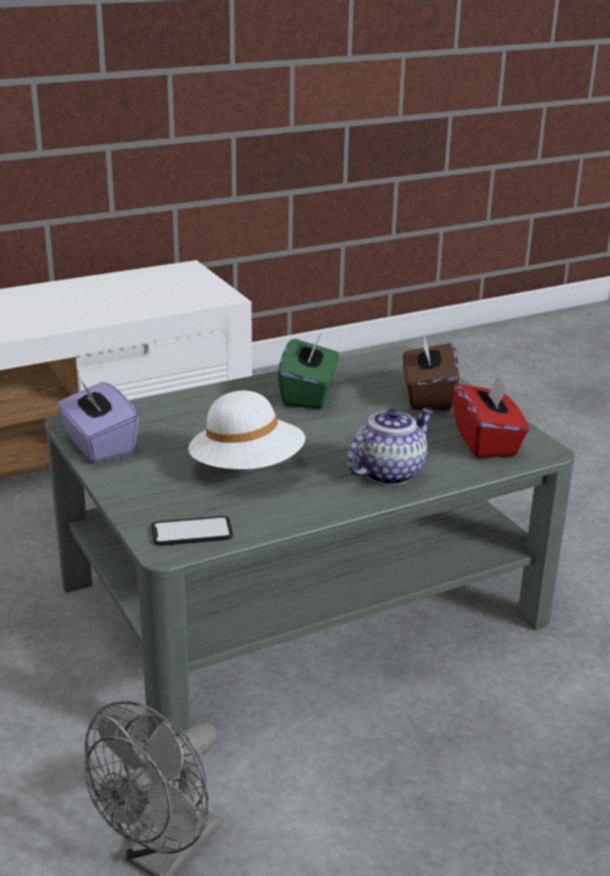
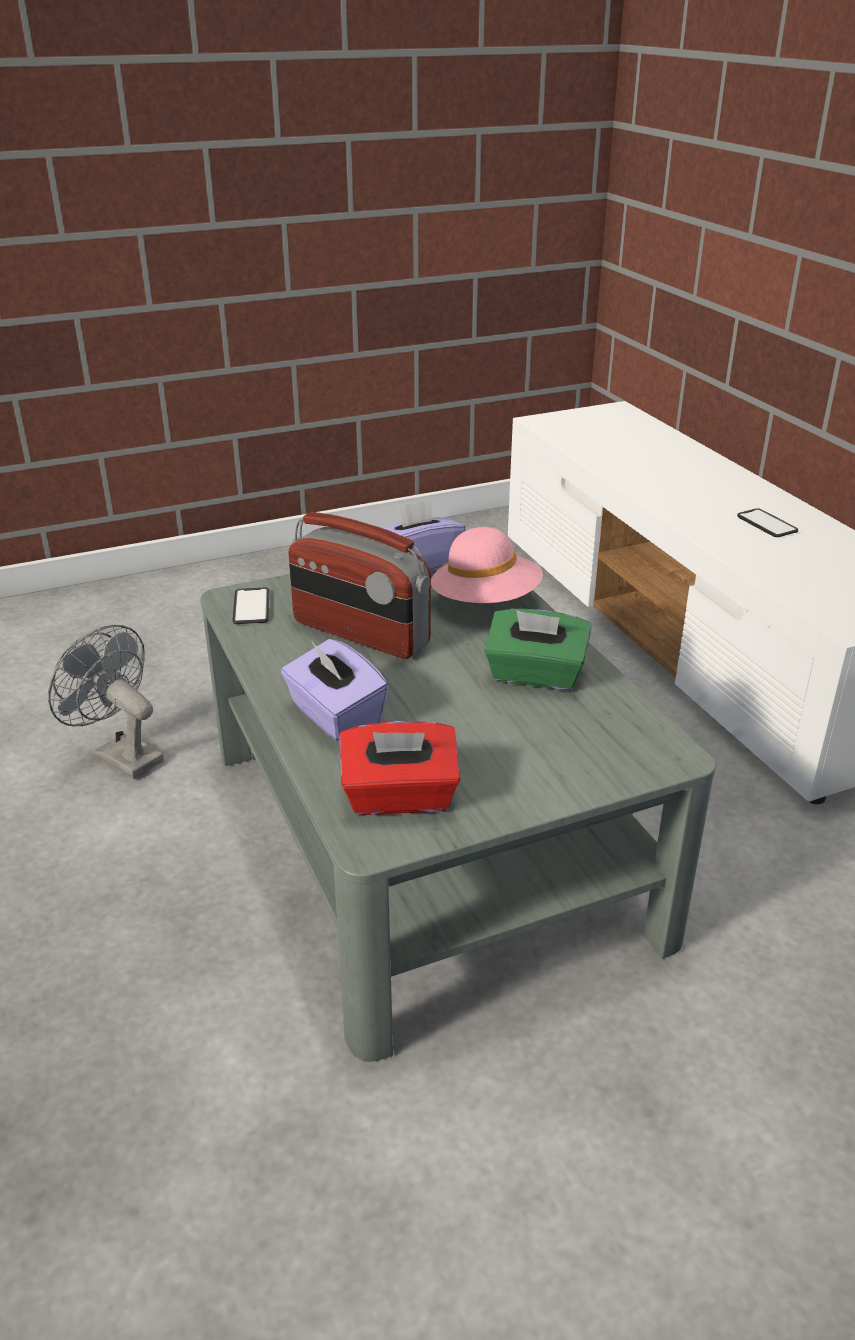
camera: 95 degrees right, 5 degrees up
white hat [188,391,305,470] -> radio [288,512,431,659]
teapot [346,408,434,485] -> purple tissue box [281,639,389,741]
brown tissue box [403,334,459,411] -> none
none -> pink hat [431,527,543,603]
none -> phone [737,508,798,537]

